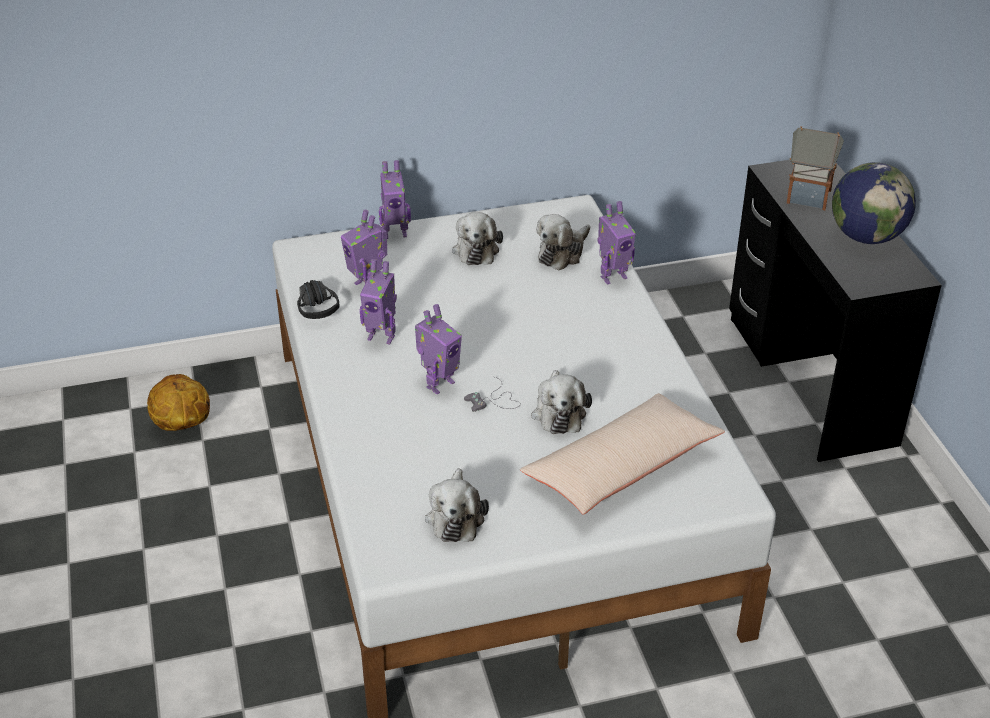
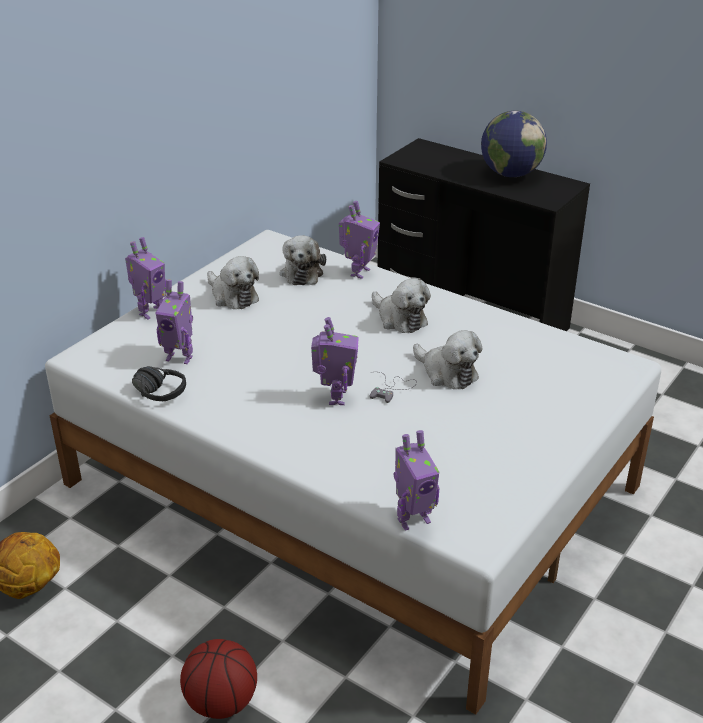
camera: 40 degrees left, 5 degrees down
toy robot [360,259,397,345] -> toy robot moved to [394,430,439,531]
plush toy [425,468,489,542] -> plush toy moved to [372,278,431,333]
beige pillow [520,393,725,515] -> none
toy house [787,126,844,210] -> none
none -> basketball [180,639,257,719]

